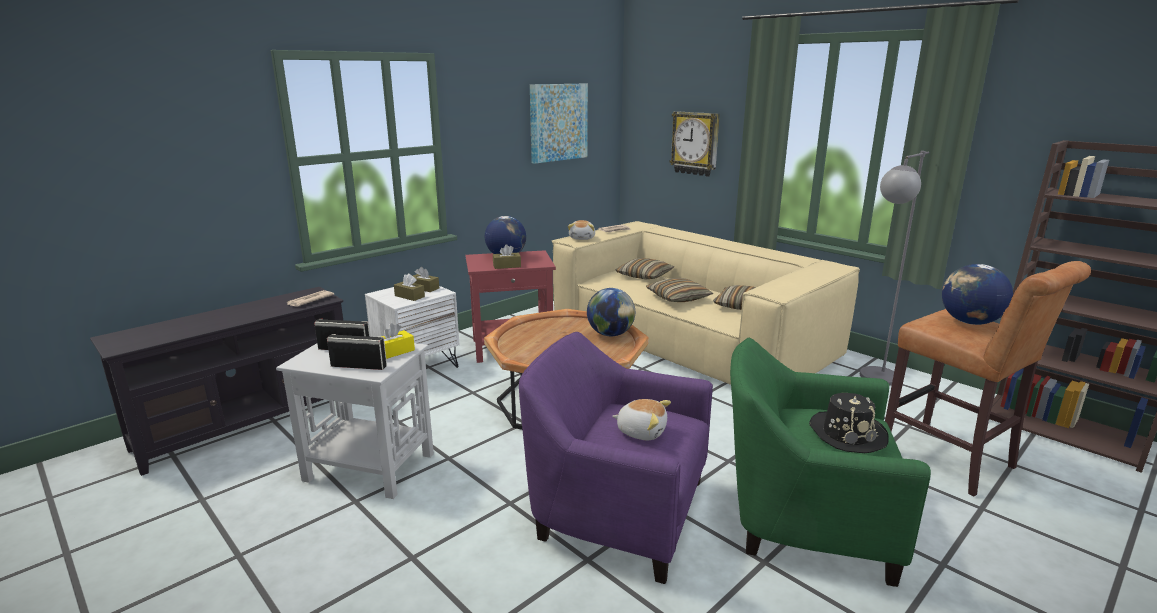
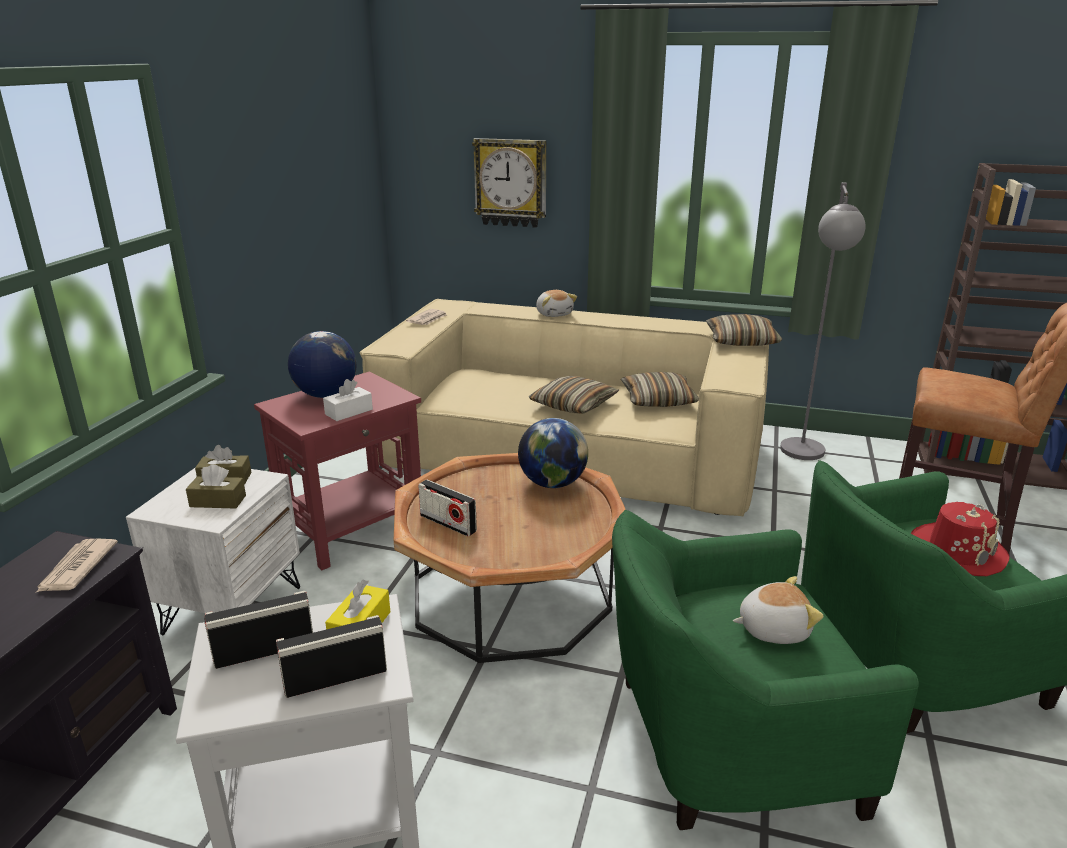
camera: 30 degrees left, 5 degrees up
brown tissue box [493,244,521,269] -> white tissue box [323,379,373,421]
purple armchair [519,332,713,584] -> green armchair [612,510,919,830]
picture [530,84,588,164] -> none
plush toy [568,220,595,240] -> plush toy moved to [536,290,577,317]
pillow [615,258,674,279] -> pillow moved to [706,314,782,346]
black hat [809,393,889,453] -> red hat [911,502,1009,576]
globe [942,264,1013,325] -> none
none -> radio [418,480,477,536]

